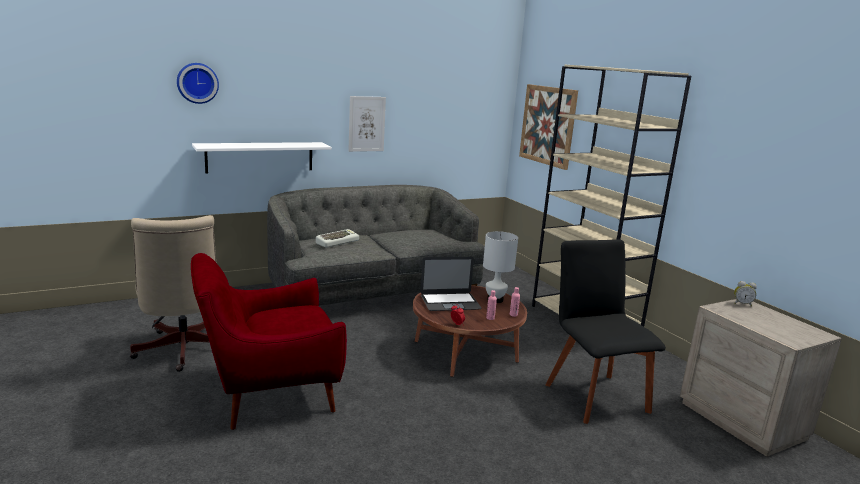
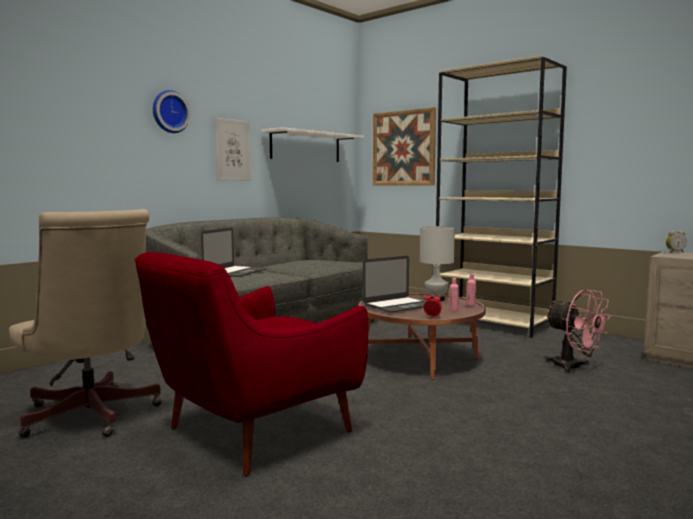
camera: 20 degrees left, 10 degrees down
wall clock [177,63,219,104] -> wall clock moved to [153,90,190,133]
white shelf [192,142,332,174] -> white shelf moved to [261,127,364,162]
keyboard [316,229,359,248] -> laptop [201,228,267,277]
black chair [545,240,666,424] -> pink fan [545,289,610,373]

